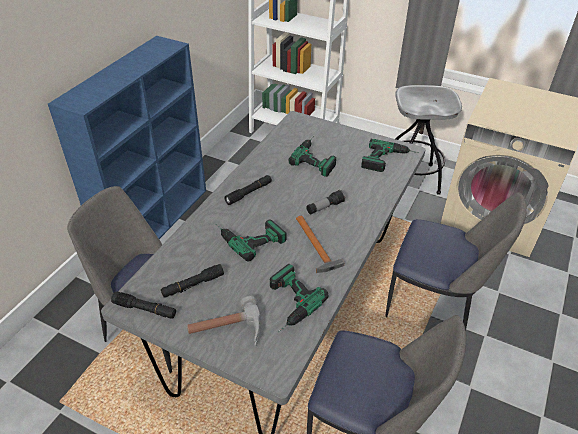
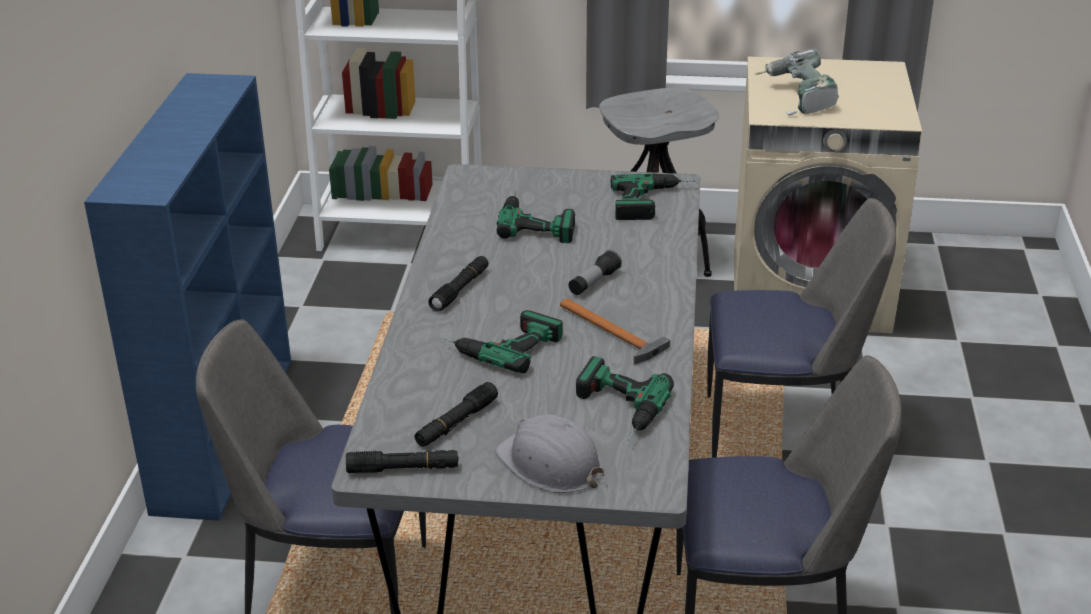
camera: 20 degrees left, 10 degrees down
hammer [187,296,260,346] -> grey hard hat [495,415,604,493]
none -> power drill [754,48,839,115]

